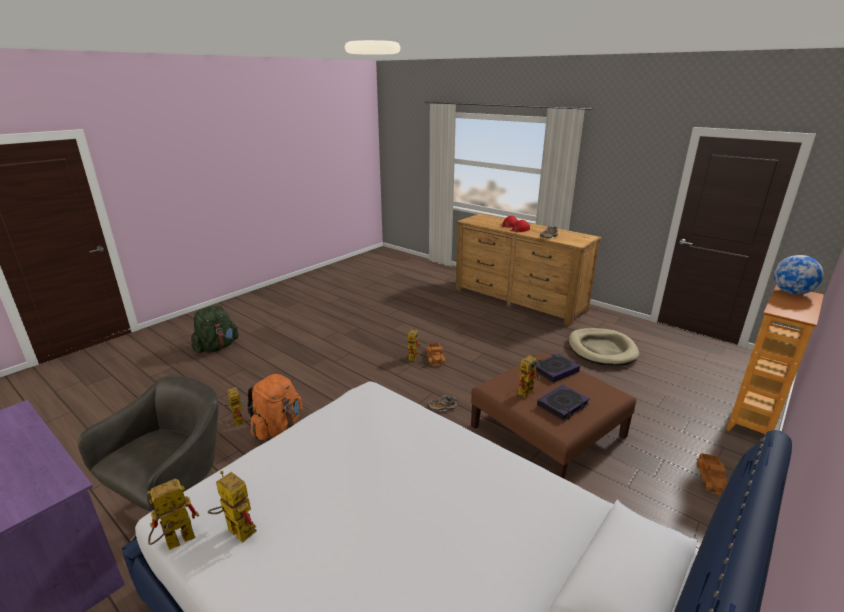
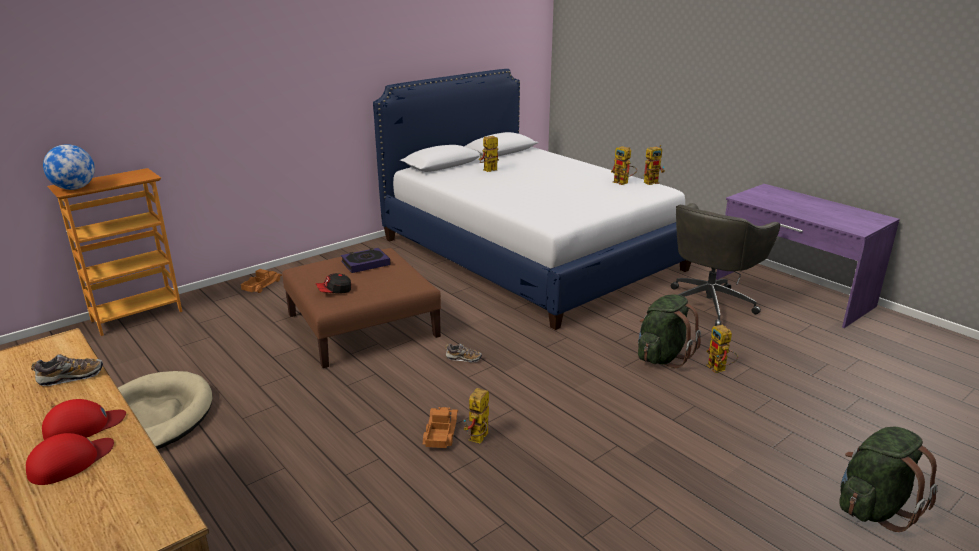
camera: 170 degrees left, 0 degrees up
orange backpack [246,374,303,440] -> green backpack [638,295,701,368]
toy robot [518,354,540,398] -> toy robot moved to [479,136,499,172]
book [536,354,580,383] -> cap [316,273,351,294]

